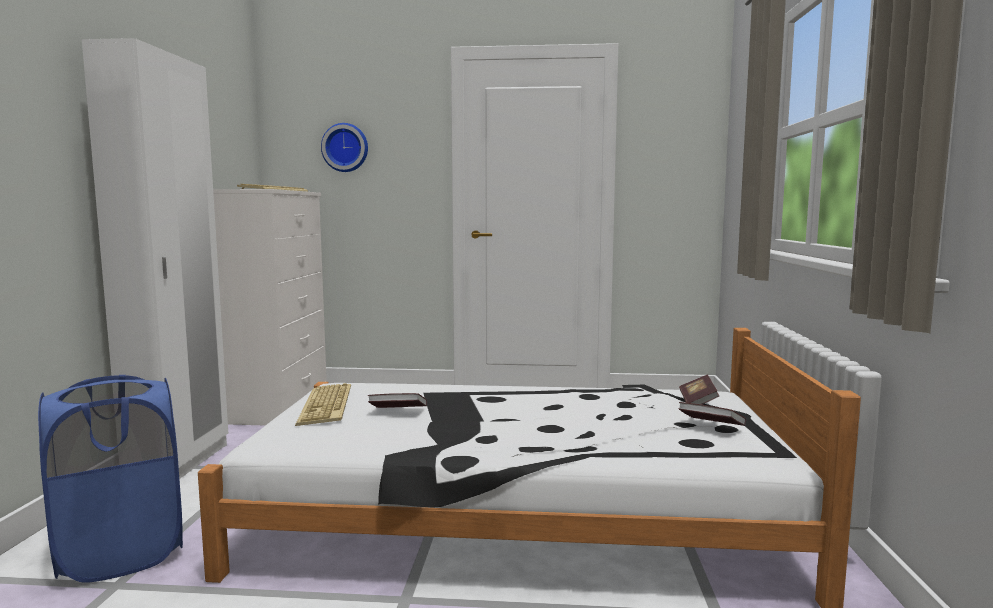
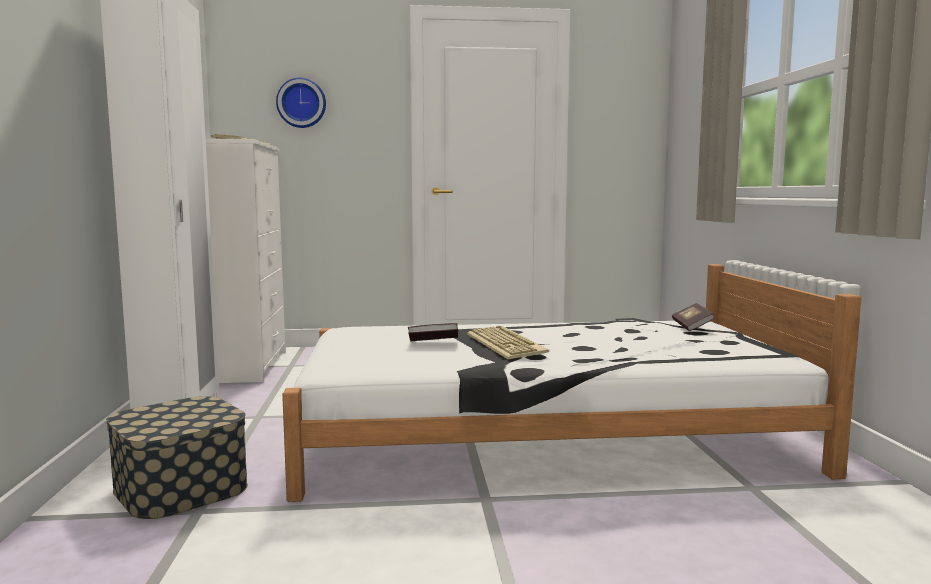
camera: 10 degrees left, 0 degrees up
blue laundry basket [38,375,183,583] -> storage box [106,396,248,519]
keyboard [295,383,351,426] -> keyboard moved to [467,326,549,359]
book [678,402,746,426] -> none

